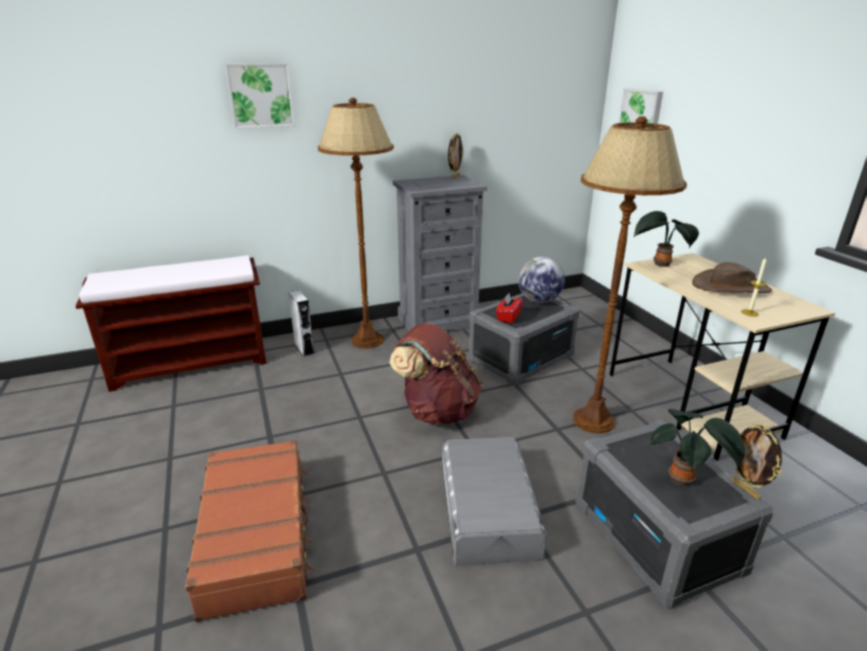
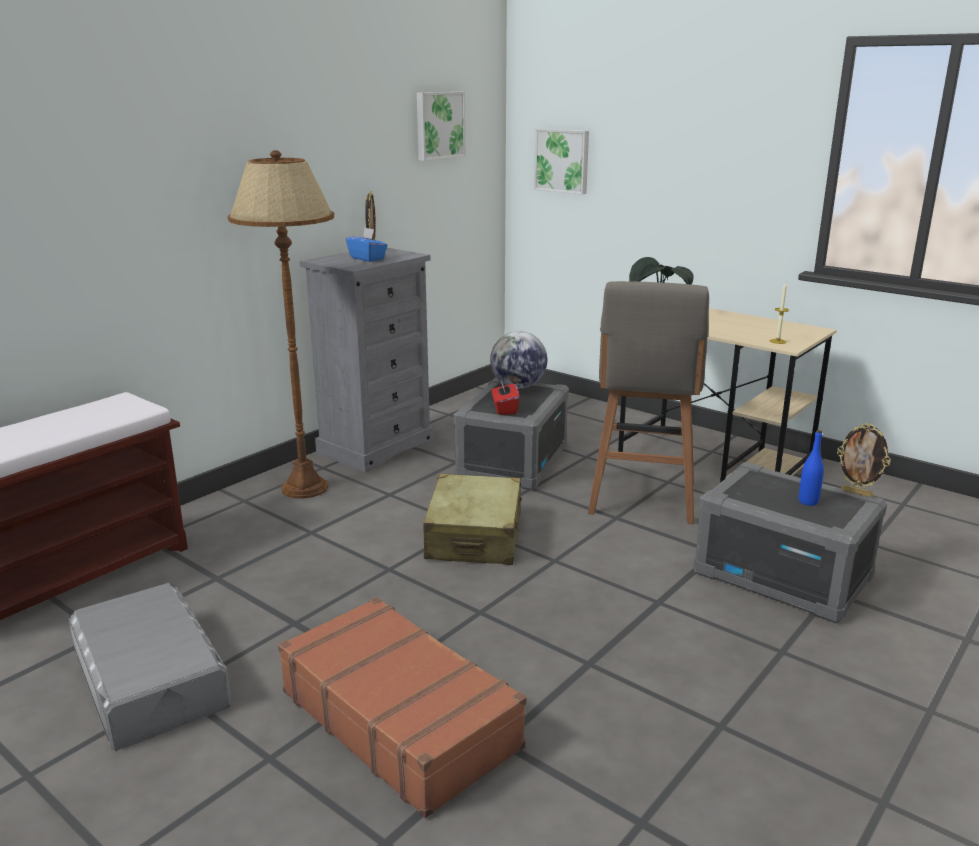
camera: 30 degrees left, 5 degrees down
picture [225,63,295,129] -> picture moved to [417,92,466,161]
grey speaker [288,290,315,357] -> none
brown backpack [390,323,482,424] -> beige suitcase [423,474,522,565]
grey storage box [442,437,547,566] -> grey storage box moved to [68,583,232,751]
brown floor lamp [573,116,687,433] -> grey stool [588,281,709,524]
potted plant [650,409,745,486] -> blue bottle [799,430,824,506]
brown hat [692,262,772,293] -> none
none -> blue tissue box [346,228,388,262]

